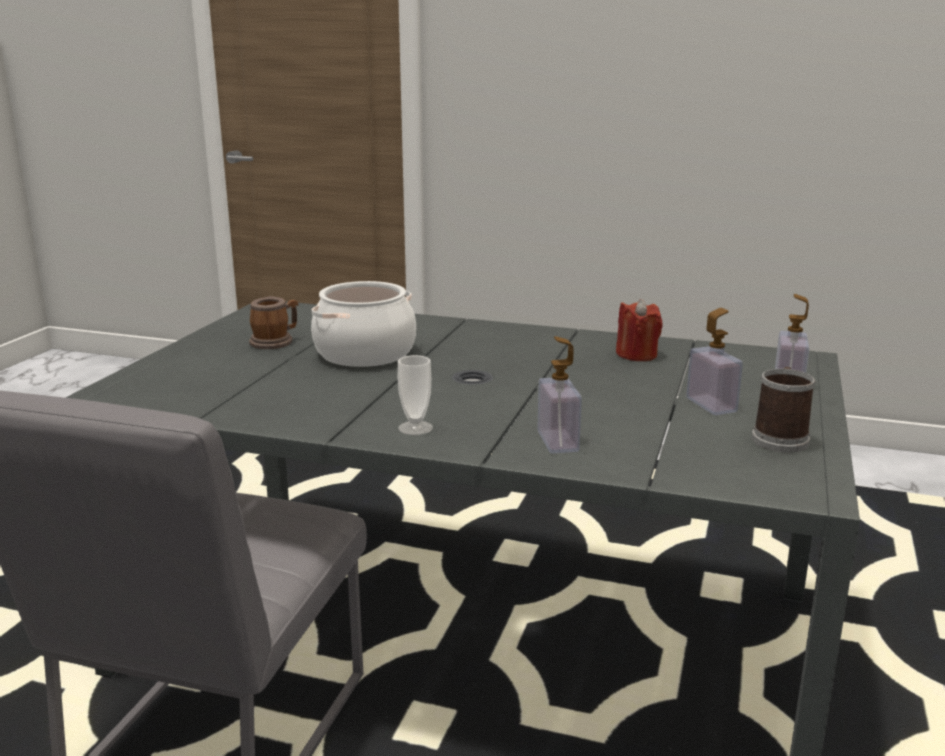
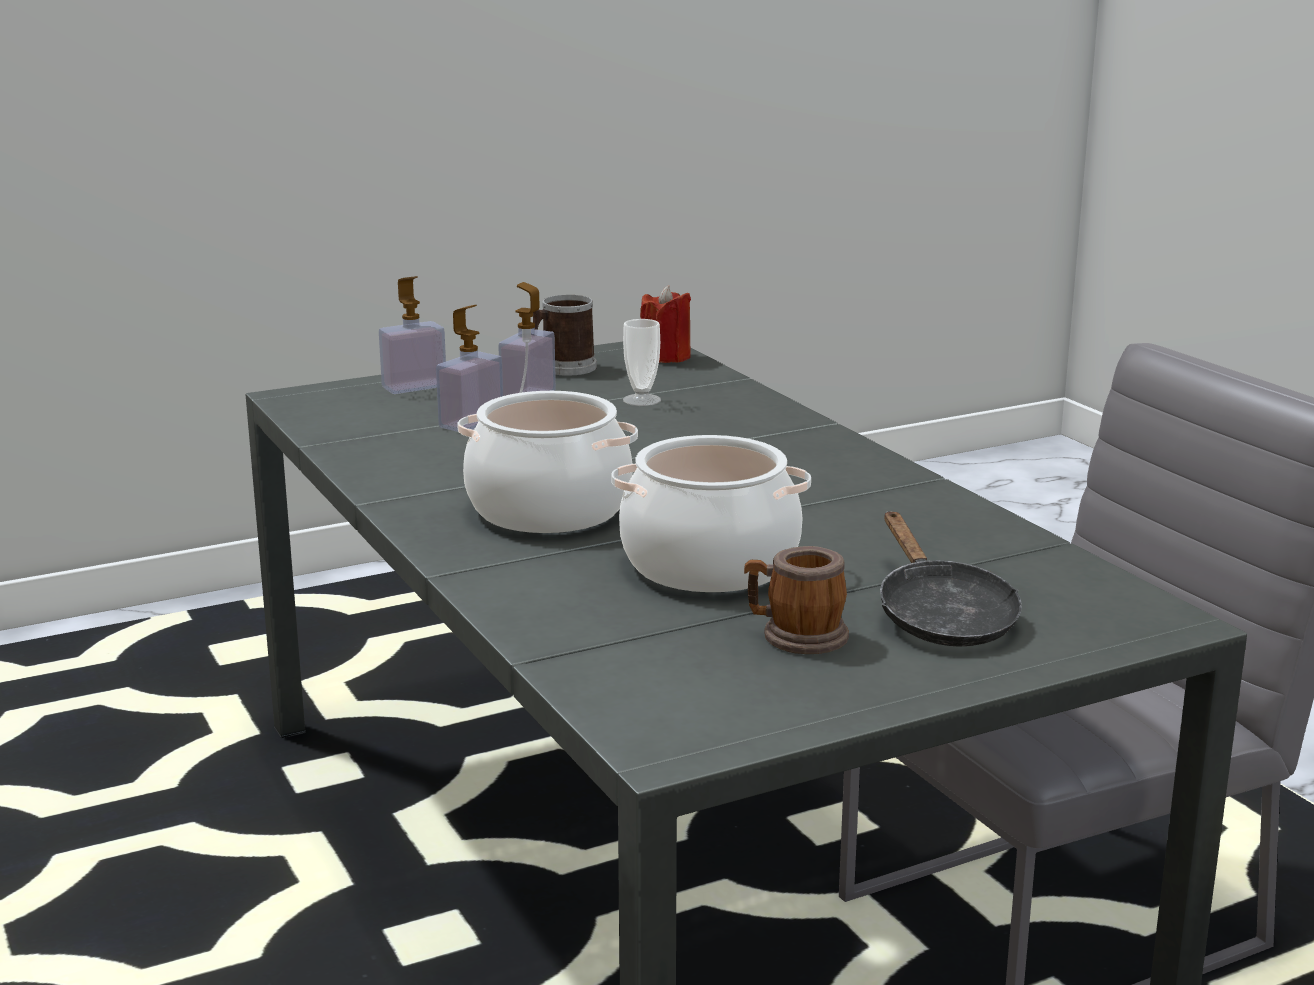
camera: 135 degrees left, 0 degrees up
cup [398,355,433,435] -> cup moved to [623,319,661,406]
soap dispenser [537,336,582,453] -> soap dispenser moved to [436,305,503,432]
red candle [616,299,663,361] -> red candle moved to [640,285,691,363]
none -> cooking pot [457,391,638,533]
none -> black frying pan [880,511,1022,647]

